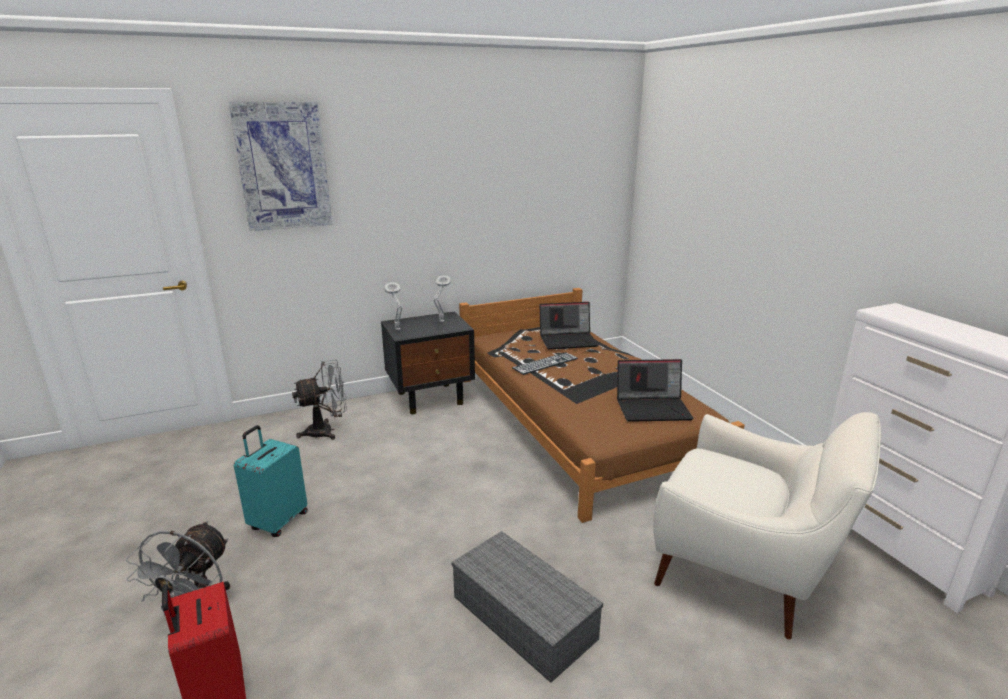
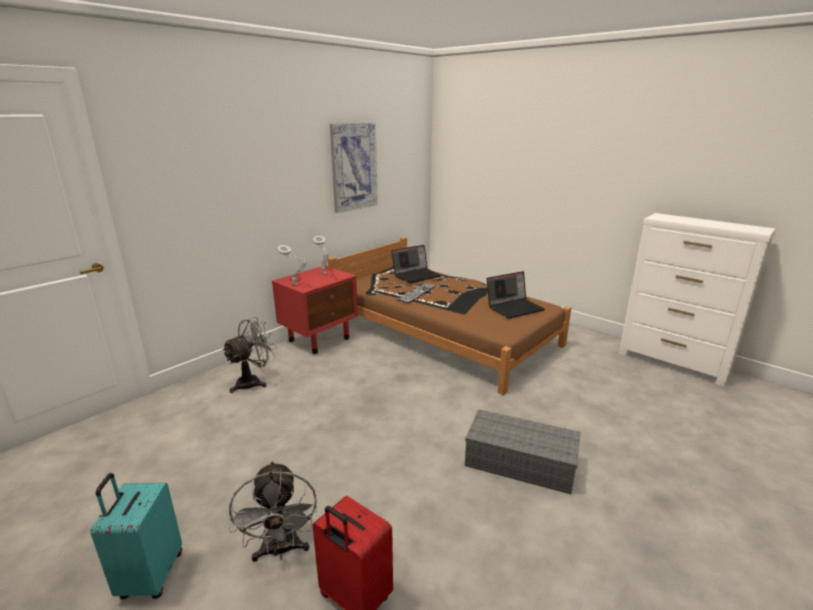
camera: 25 degrees left, 0 degrees up
picture [228,102,332,231] -> picture moved to [330,122,378,213]
turquoise suitcase [234,425,308,537] -> turquoise suitcase moved to [91,473,182,599]
black nightstand [381,311,475,414] -> red nightstand [272,266,358,354]
white armchair [653,412,881,639] -> none

